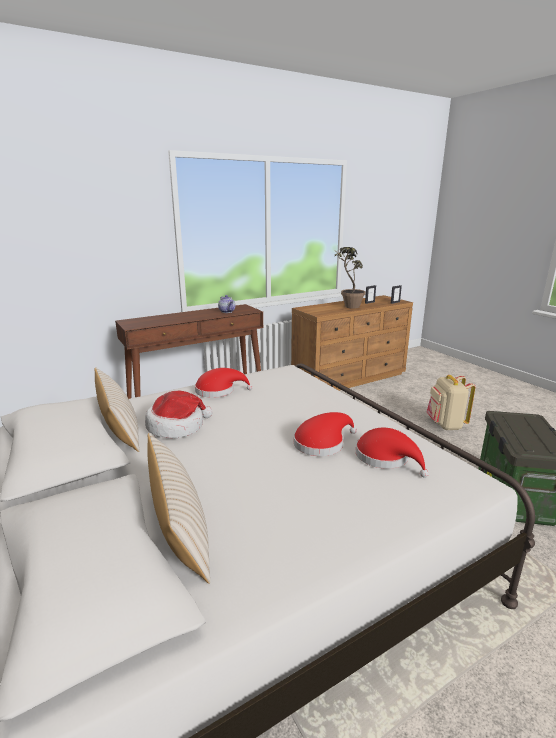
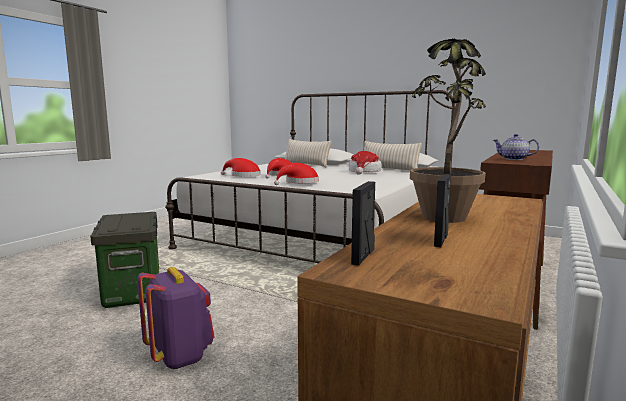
camera: 150 degrees right, 10 degrees down
red hat [195,368,253,398] -> red hat moved to [274,163,319,185]
beige backpack [427,375,476,430] -> purple backpack [137,267,215,369]

